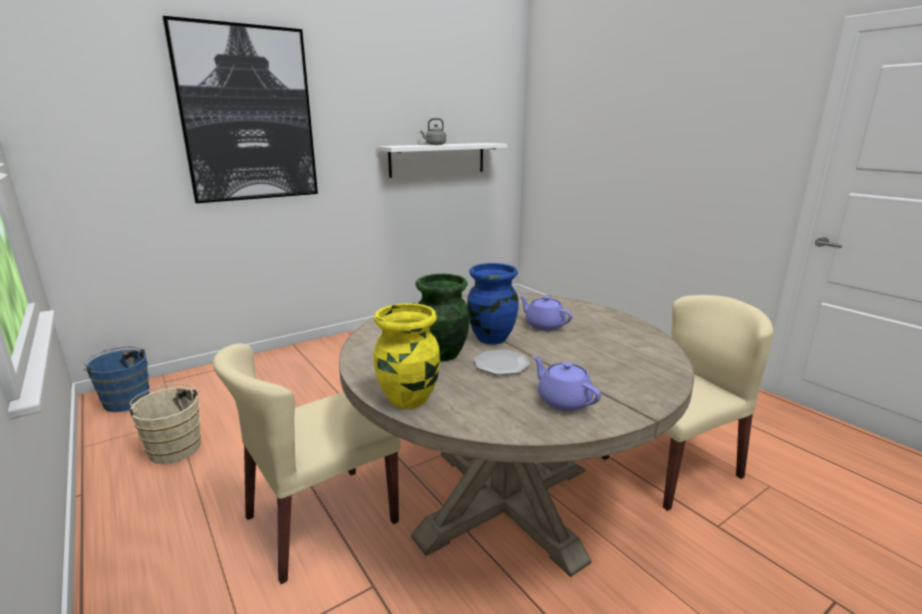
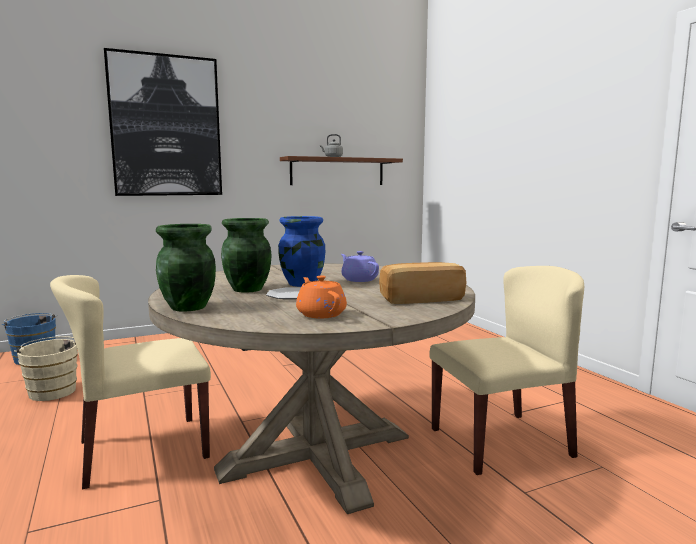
camera: 10 degrees right, 10 degrees down
yellow vase [374,303,440,409] -> green vase [156,224,216,312]
white shelf [377,143,507,178] -> brown shelf [280,156,403,185]
purple teapot [533,355,601,411] -> orange teapot [296,275,347,319]
none -> bread [379,262,466,304]

